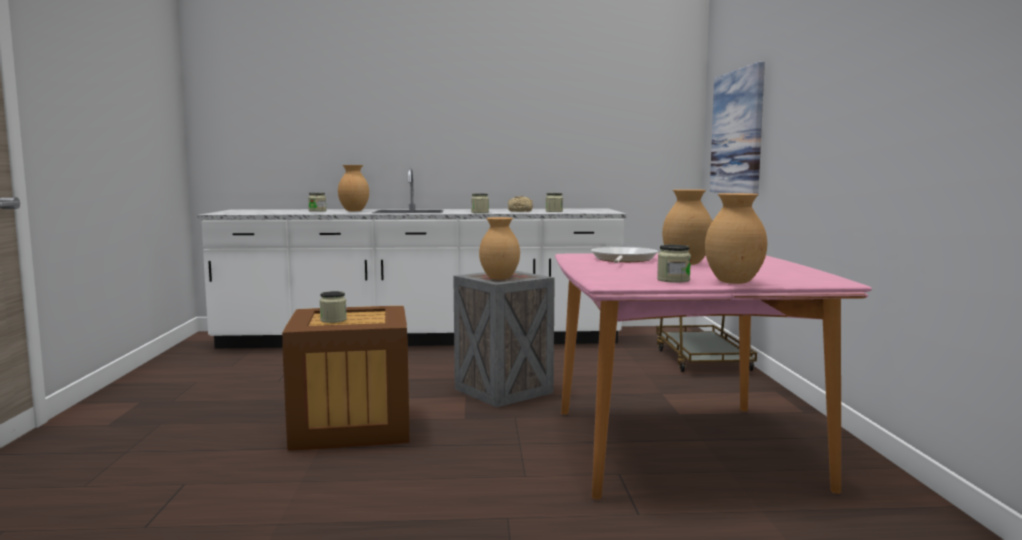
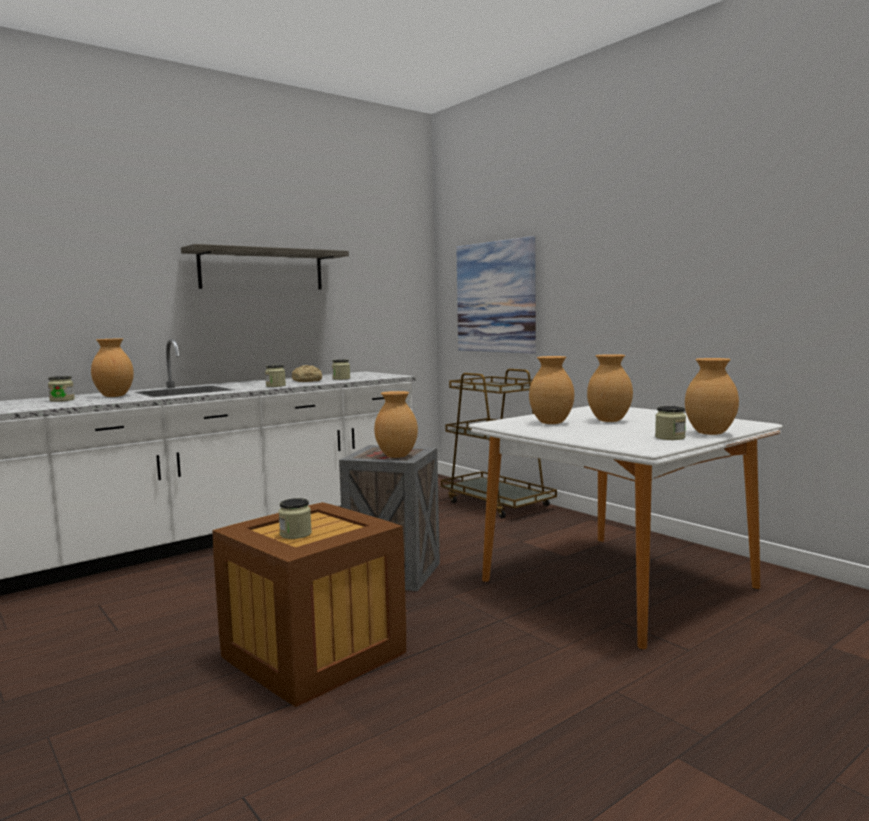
camera: 35 degrees left, 0 degrees up
pink dining table [555,253,872,500] -> white dining table [469,406,783,649]
frying pan [591,247,658,263] -> brown vase [529,356,574,424]
none -> shelf [181,244,349,289]

